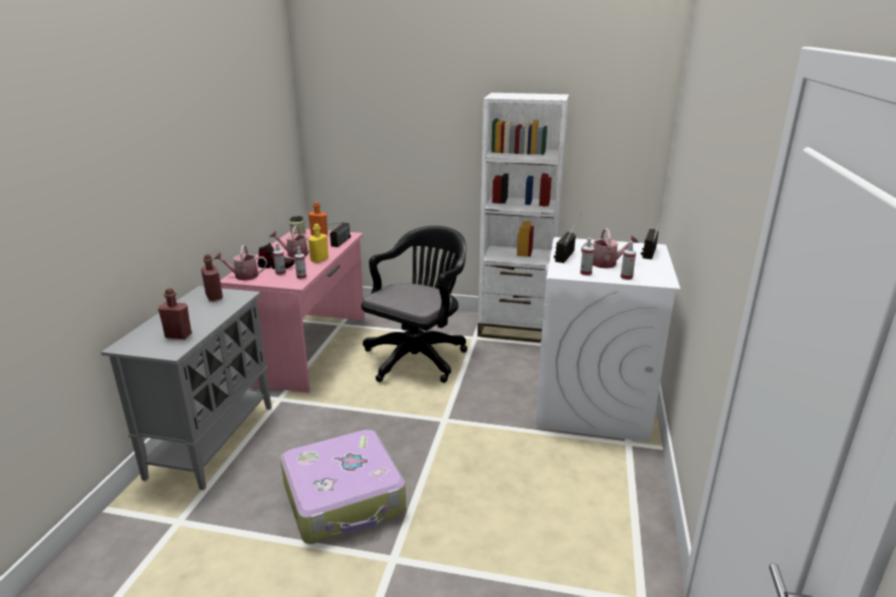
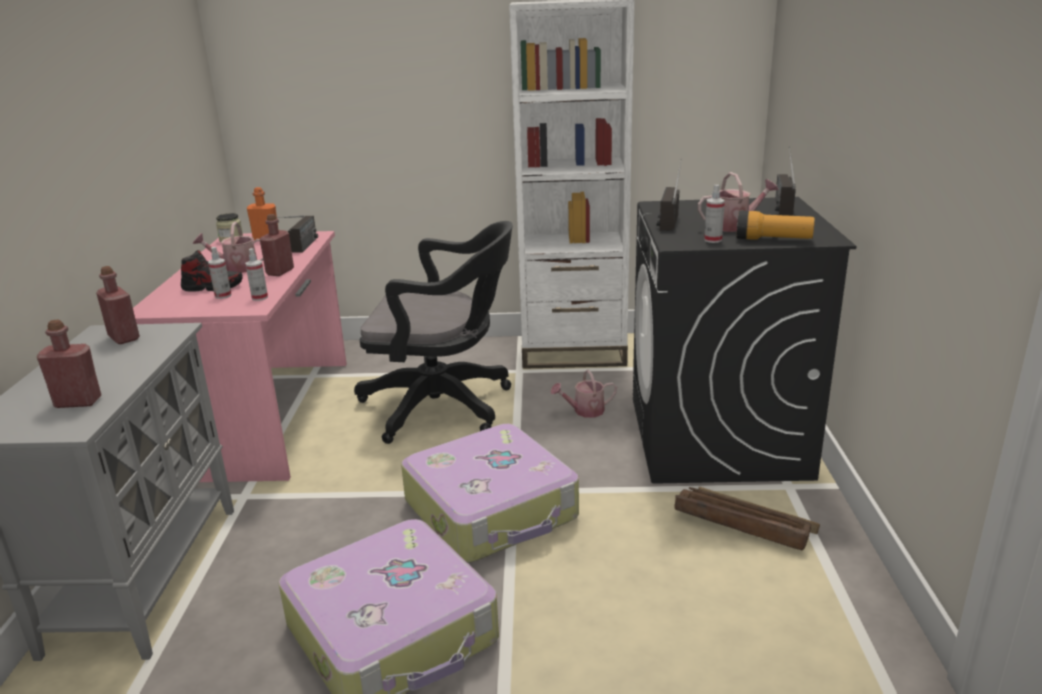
camera: 10 degrees left, 0 degrees up
watering can [214,245,267,280] -> watering can moved to [551,370,617,418]
yellow bottle [308,224,329,263] -> red bottle [260,214,294,276]
black office chair [361,226,467,383] -> black office chair turned 75 degrees clockwise [354,221,513,444]
white washing machine [536,237,680,442] -> black washing machine [633,197,857,484]
spray bottle [621,241,636,280] -> flashlight [737,211,815,240]
none -> suitcase [401,424,579,563]
none -> crate [674,487,820,550]

